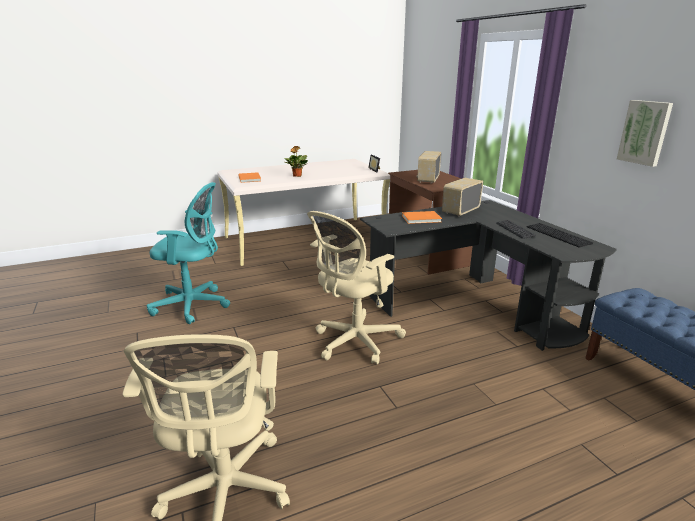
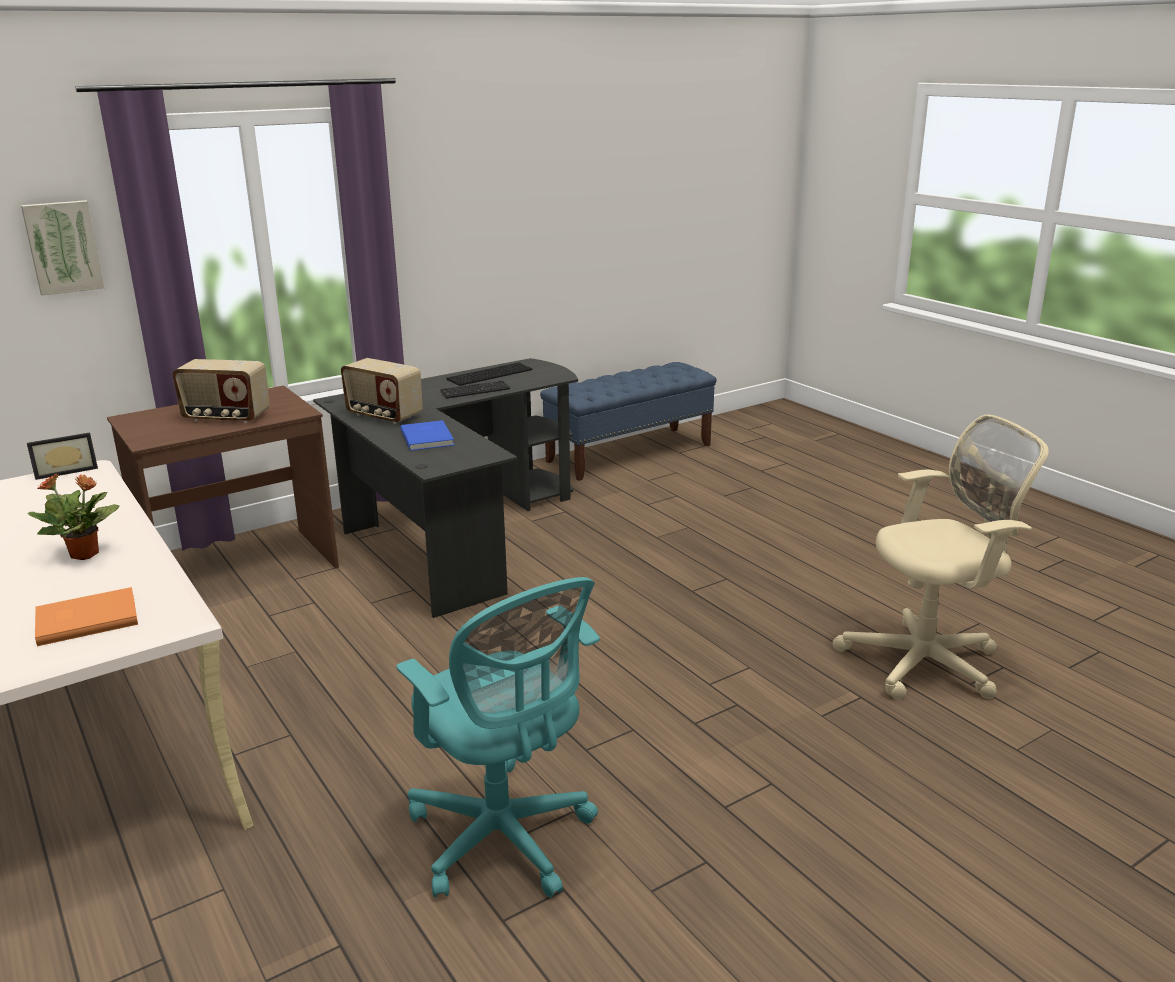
camera: 100 degrees left, 0 degrees up
turquoise office chair [147,182,230,324] -> turquoise office chair turned 150 degrees clockwise [396,577,600,898]
beige office chair [307,211,406,365] -> none
orange book [402,211,442,224] -> blue book [400,420,454,451]
picture [617,100,673,167] -> picture moved to [21,200,104,296]

